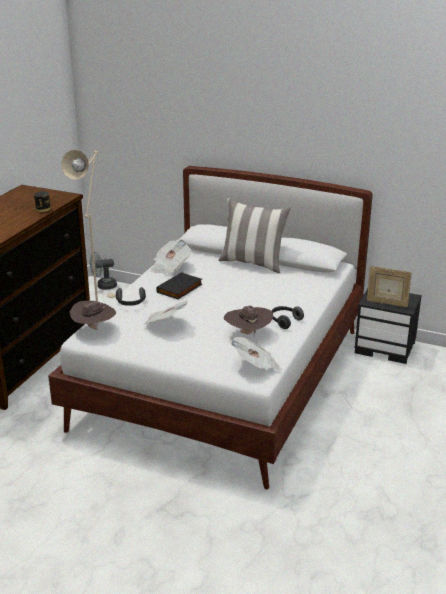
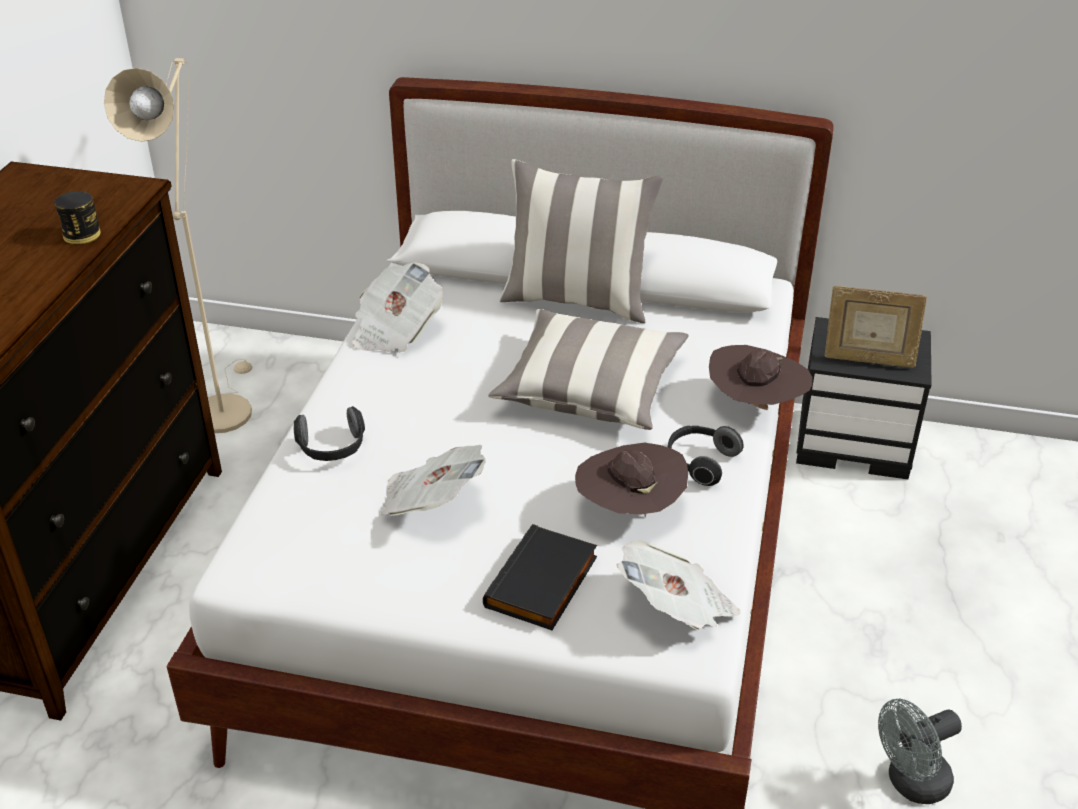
camera: 10 degrees left, 10 degrees up
brown hat [70,301,116,330] -> brown hat moved to [709,345,812,410]
grey fan [90,252,117,290] -> grey fan moved to [878,699,962,804]
black book [156,272,202,299] -> black book moved to [483,524,597,630]
none -> pillow [488,309,689,430]

